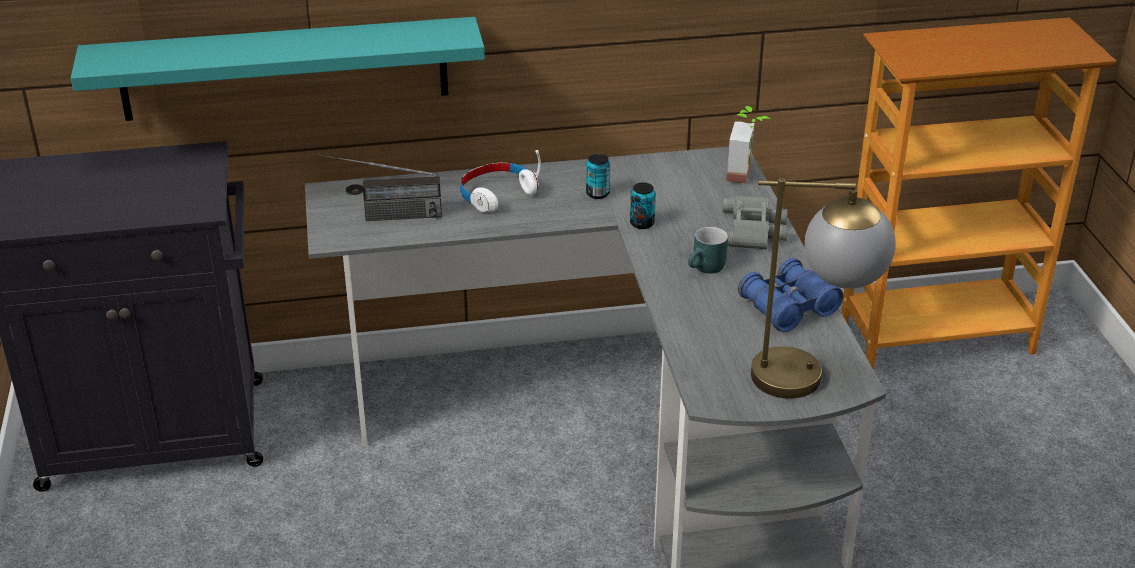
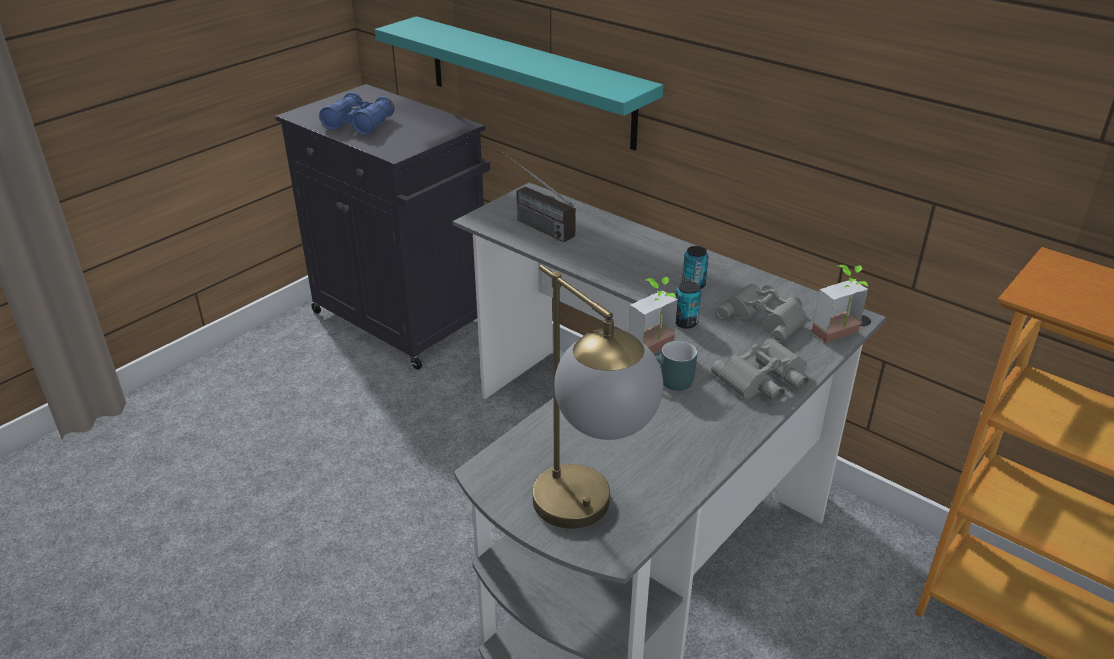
camera: 50 degrees right, 0 degrees up
white headphones [460,150,541,212] -> none
blue binoculars [738,258,843,332] -> blue binoculars moved to [319,92,395,135]
none -> potted plant [628,277,678,353]
none -> grey binoculars [716,284,807,343]

